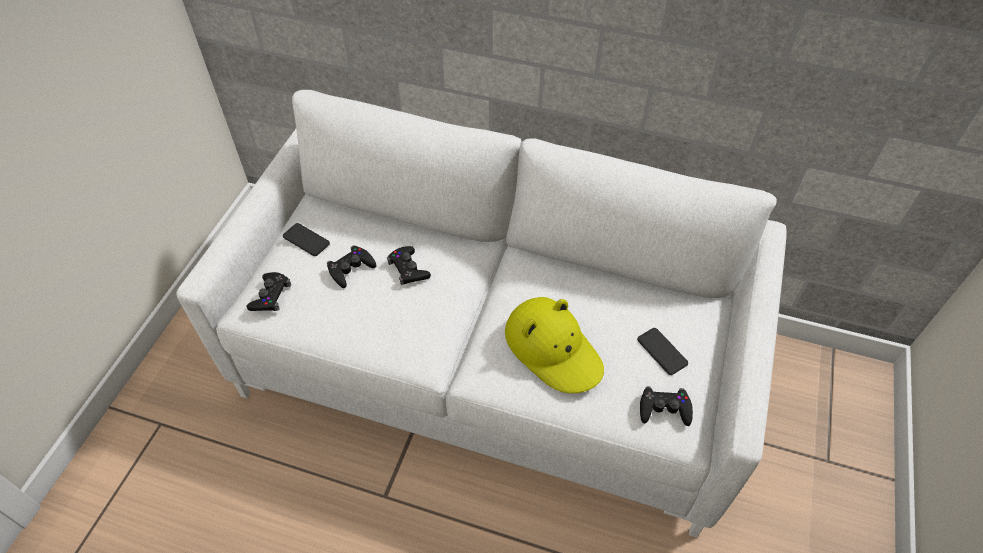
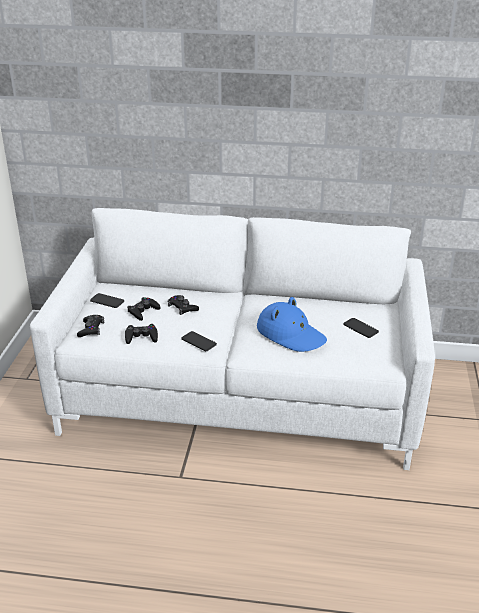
camera: 10 degrees left, 20 degrees down
yellow hat [505,297,604,393] -> blue hat [257,297,327,352]
black game controller [640,386,693,426] -> black game controller moved to [125,324,158,344]
none -> phone [181,331,217,351]

